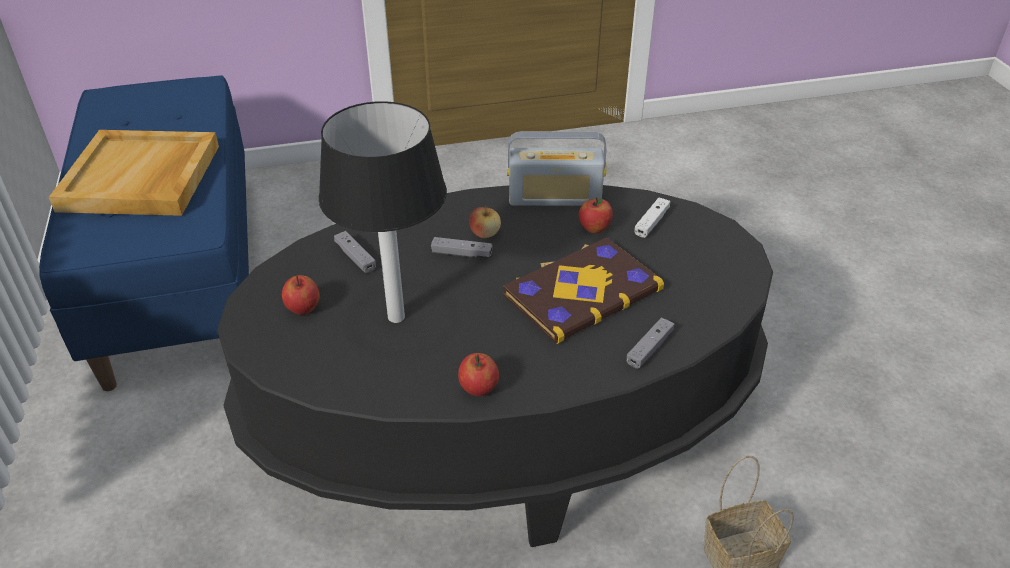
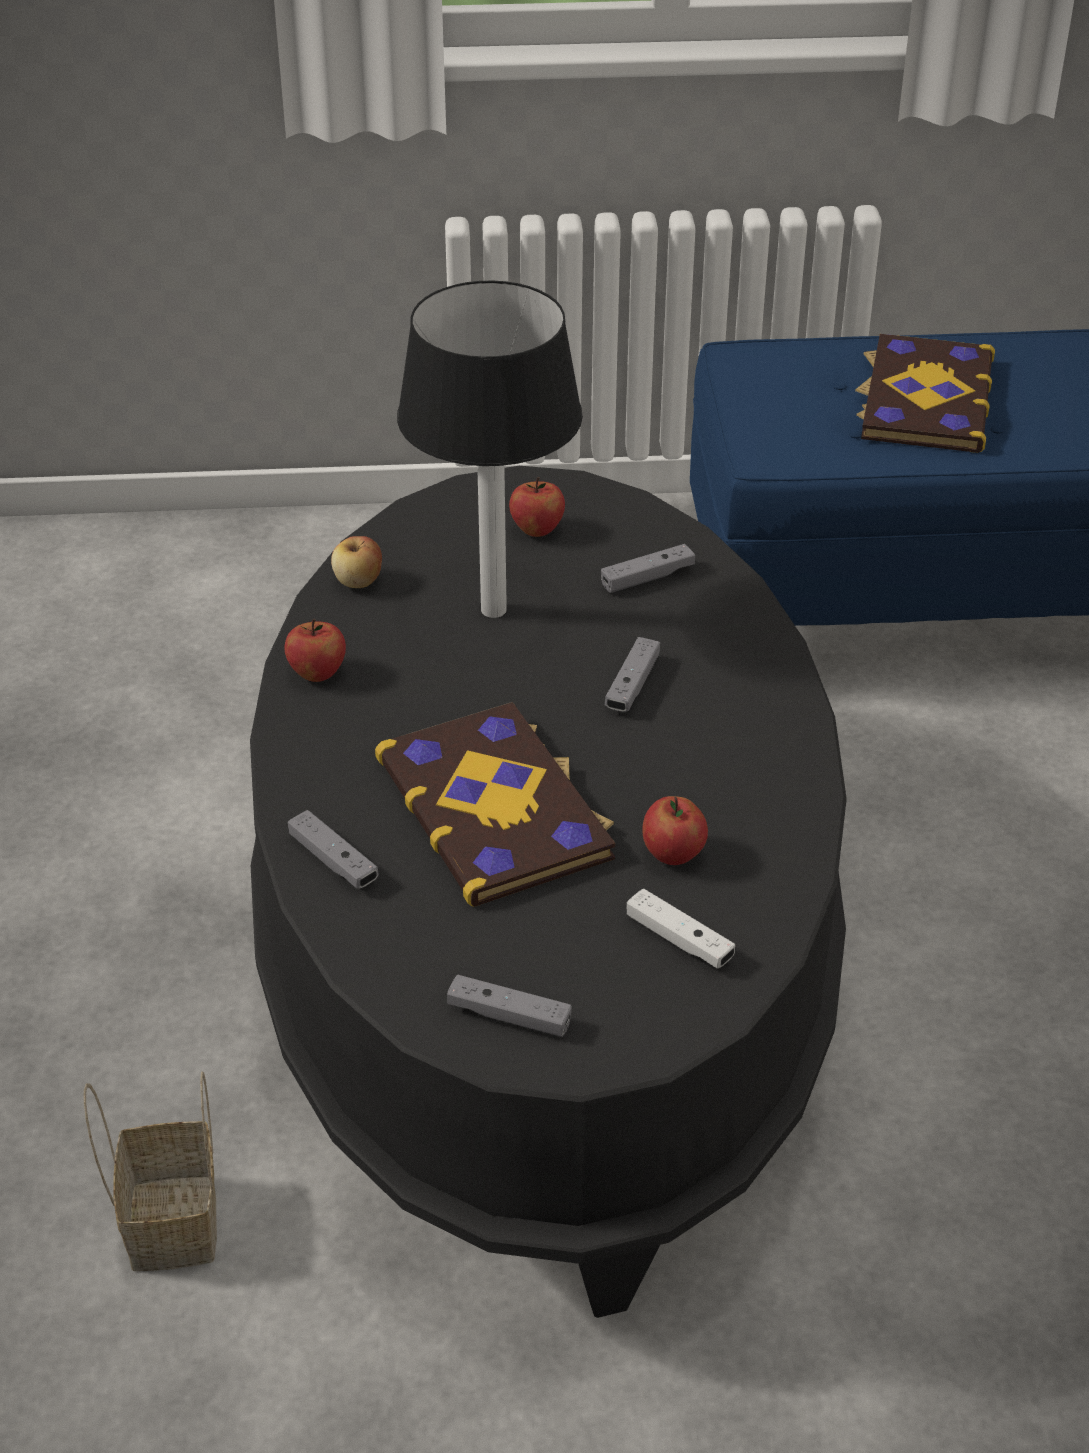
camera: 100 degrees right, 0 degrees up
beige tray [49,130,219,216] -> book [855,334,995,453]
apple [469,206,501,238] -> apple moved to [331,536,382,588]
radio [507,131,607,206] -> none
none -> grey game controller [447,975,572,1037]

